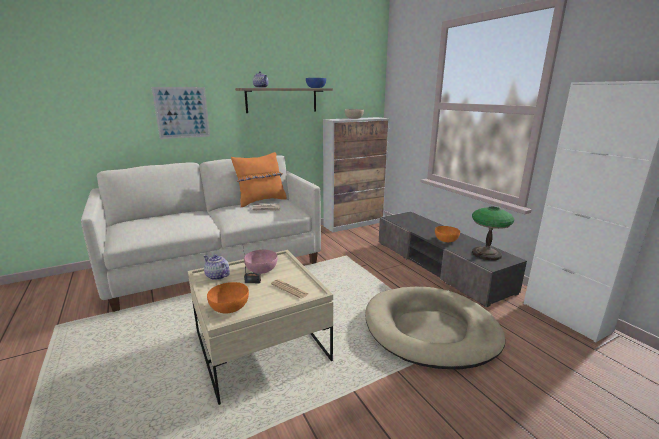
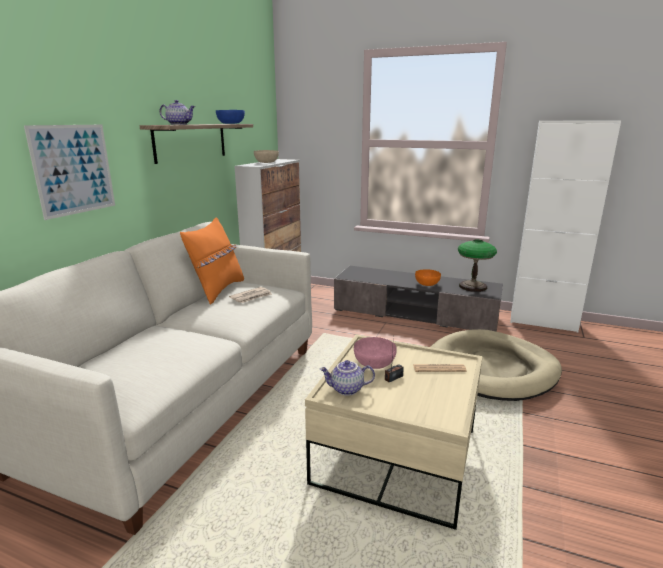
camera: 40 degrees left, 0 degrees up
orange bowl [207,282,249,314] -> none

